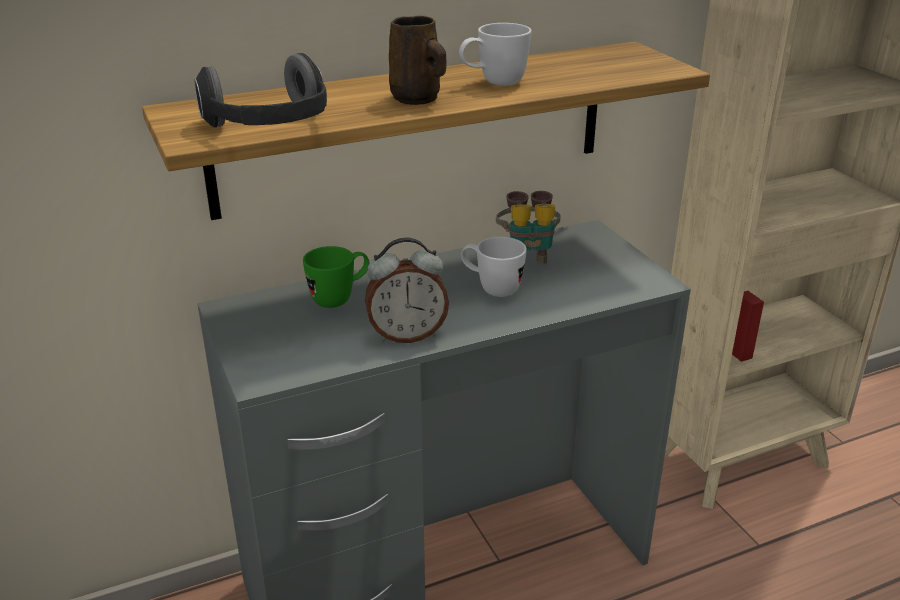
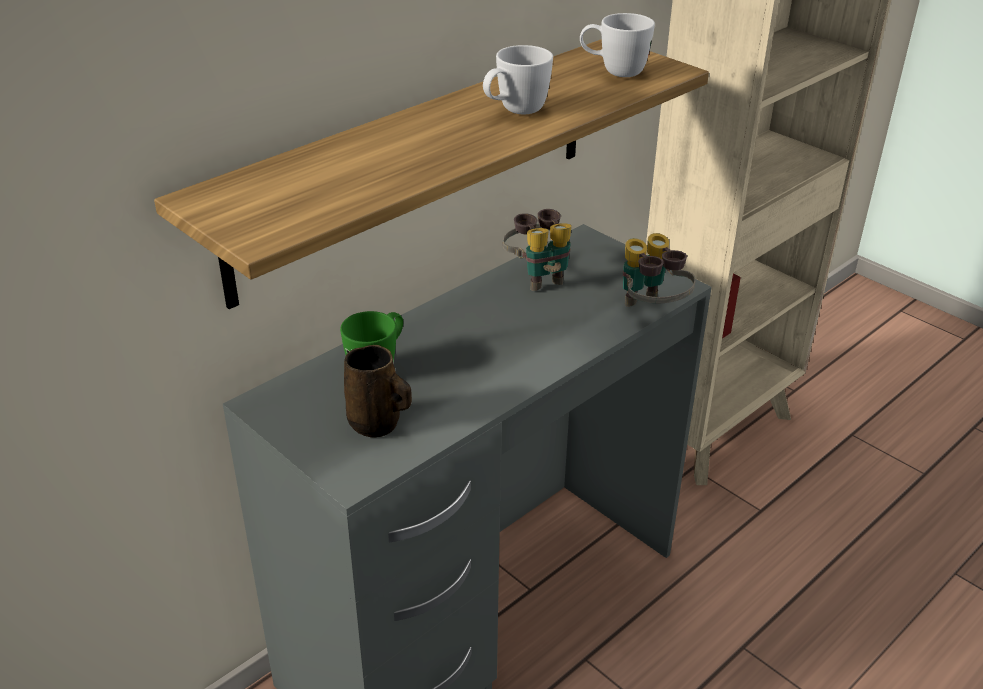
camera: 20 degrees left, 5 degrees up
headphones [194,53,327,127] -> none
alarm clock [365,237,449,343] -> none
brown mug [389,16,446,105] -> brown mug moved to [344,345,412,438]
white mug [461,237,527,297] -> white mug moved to [580,13,655,77]
none -> binoculars [623,233,696,307]

